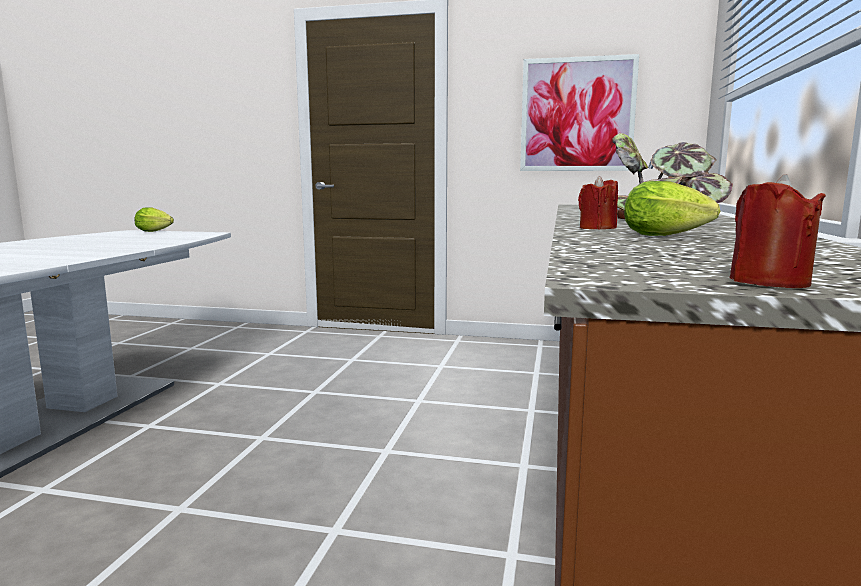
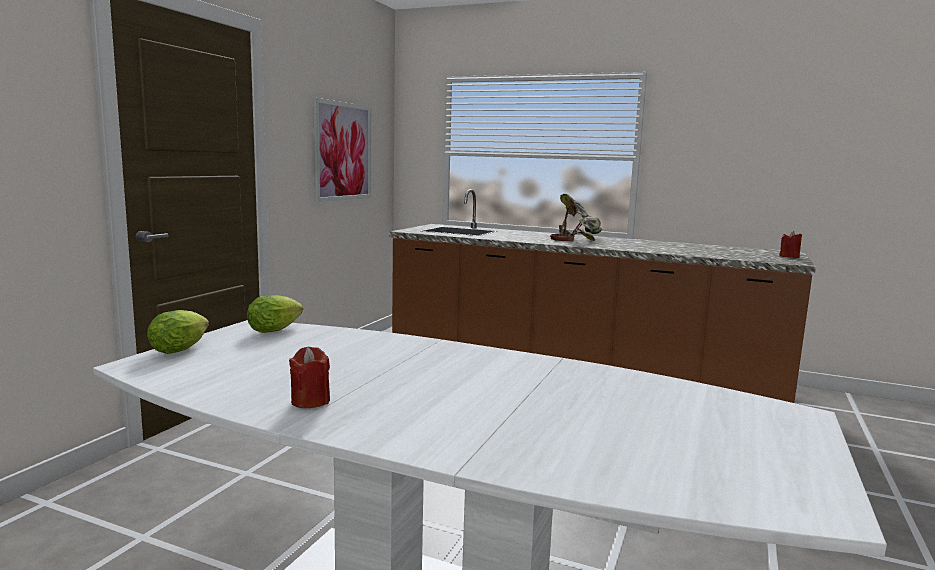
camera: 80 degrees left, 0 degrees up
red candle [578,176,618,229] -> red candle moved to [289,347,330,408]
lettuce [624,181,720,236] -> lettuce moved to [247,295,303,333]

